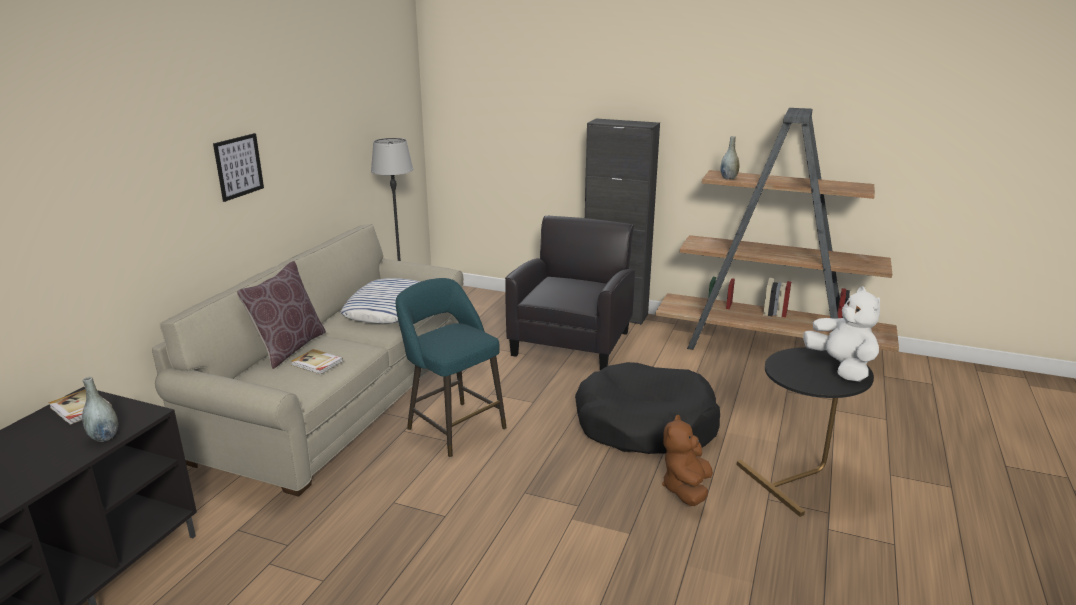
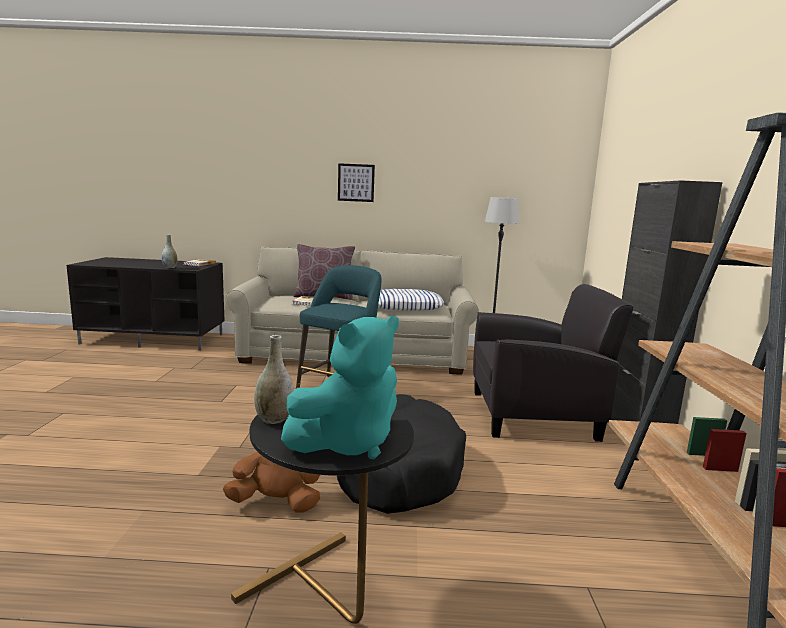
camera: 70 degrees right, 10 degrees down
grey vase [720,136,740,179] -> grey vase moved to [254,335,294,424]
white plush toy [803,286,880,382] -> turquoise plush toy [281,316,399,459]

